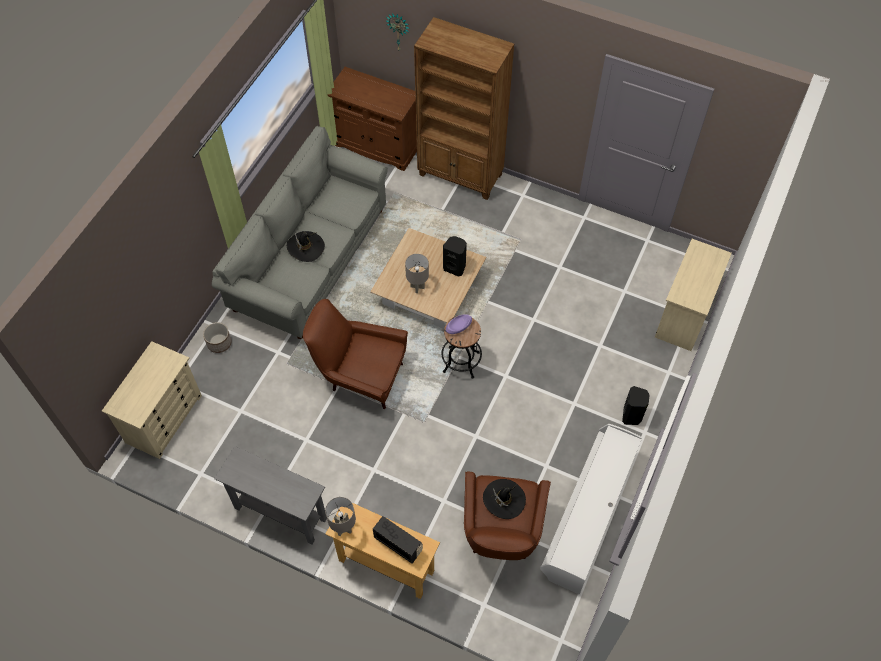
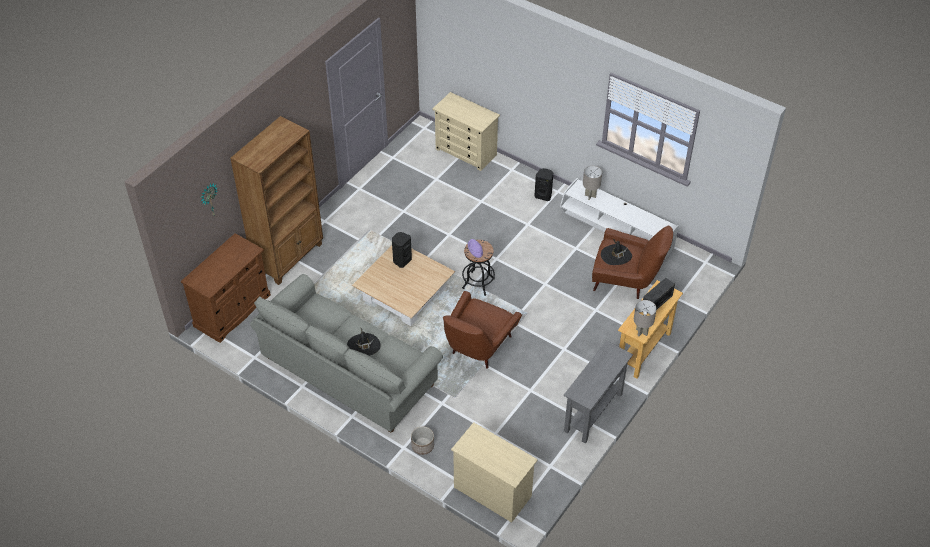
camera: 80 degrees left, 10 degrees down
grey table lamp [405,254,429,293] -> grey table lamp moved to [583,166,602,200]

